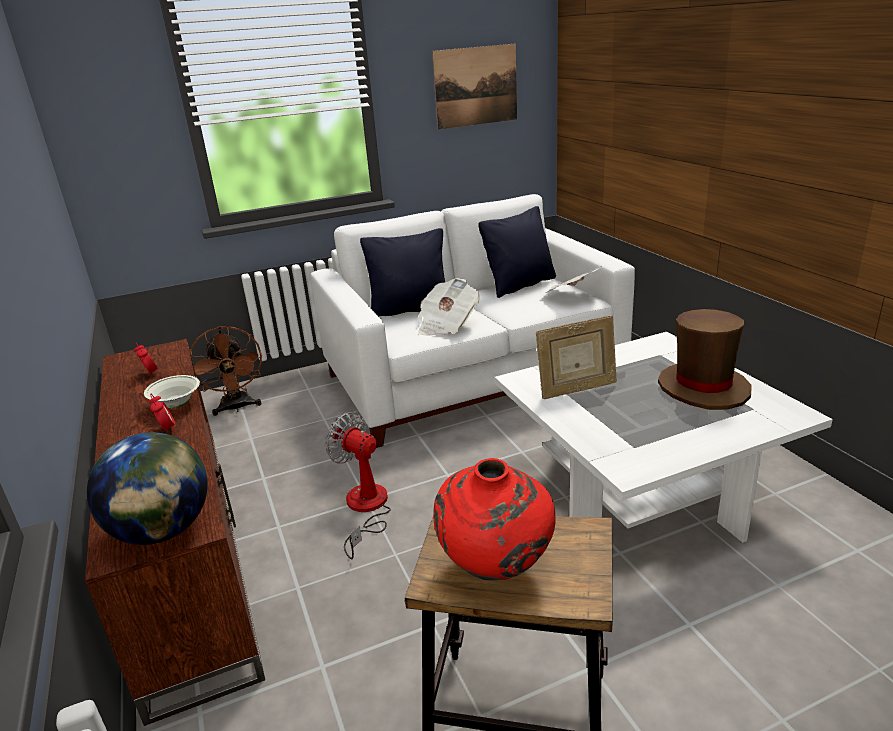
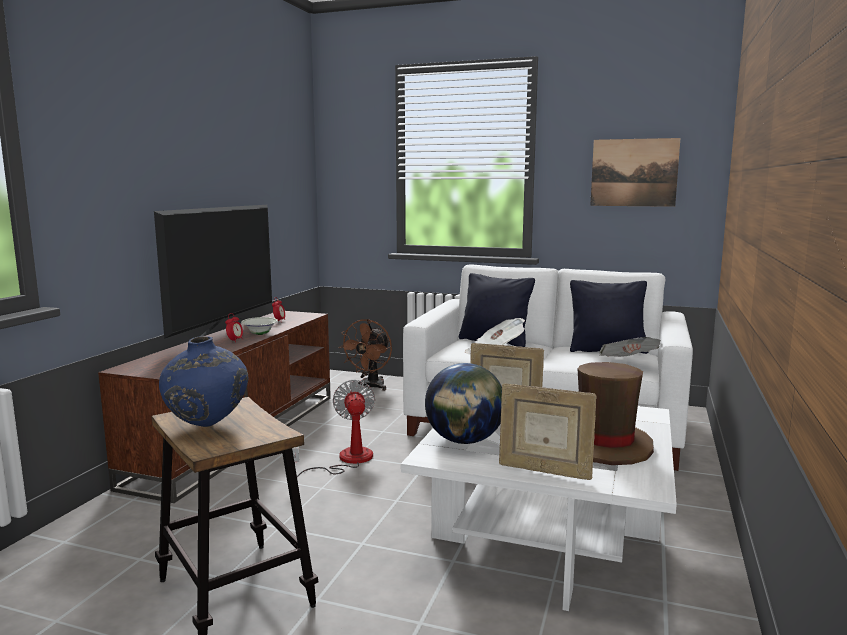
camera: 40 degrees right, 15 degrees down
globe [87,432,208,545] -> globe moved to [425,363,502,444]
red vase [433,458,556,581] -> blue vase [159,336,248,427]
none -> television [154,205,272,339]
none -> picture frame [499,384,597,480]

